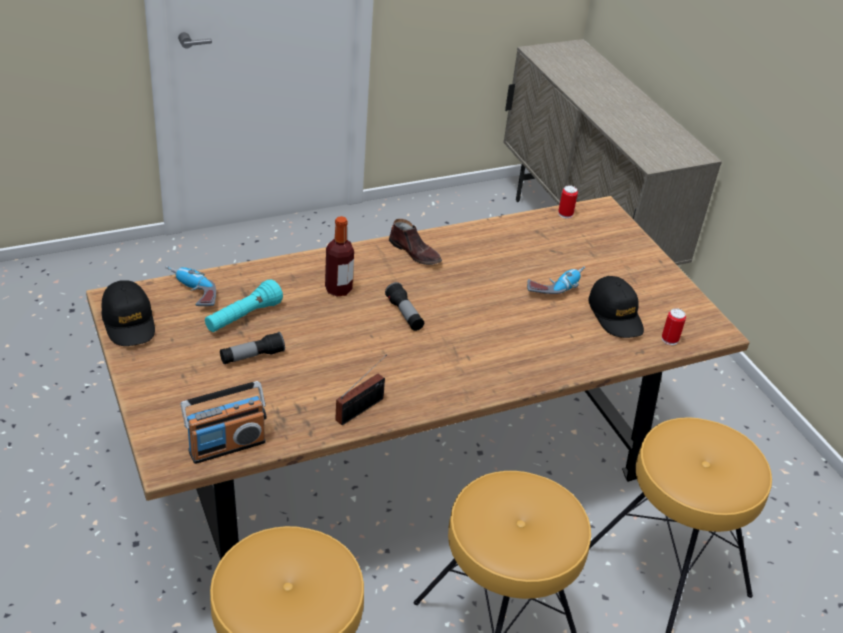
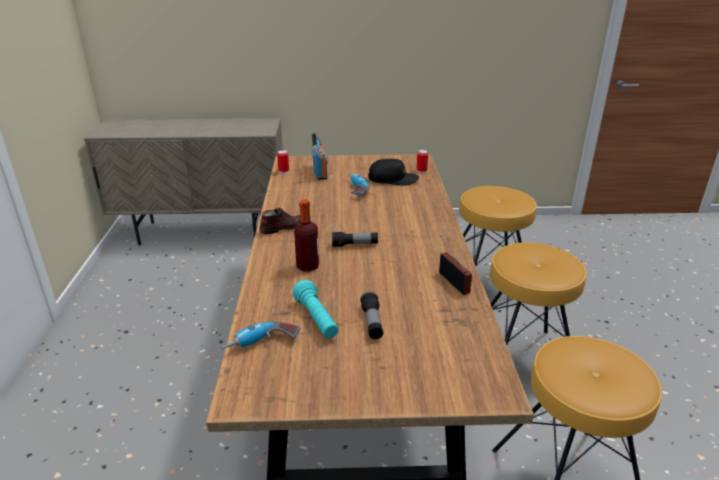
camera: 65 degrees left, 10 degrees down
black cap [102,280,155,346] -> none
radio [181,381,267,464] -> radio moved to [312,132,328,180]

